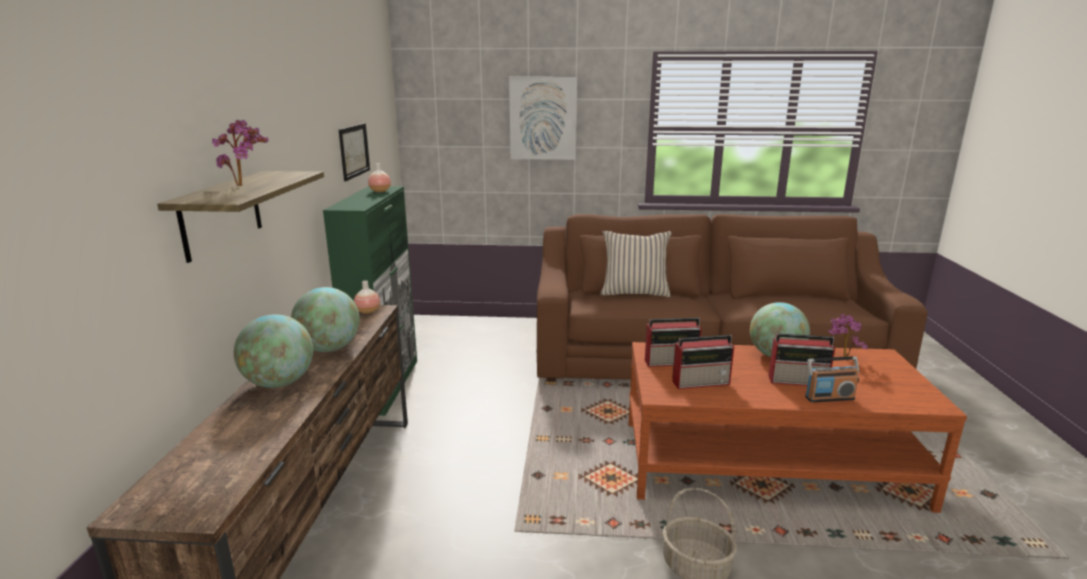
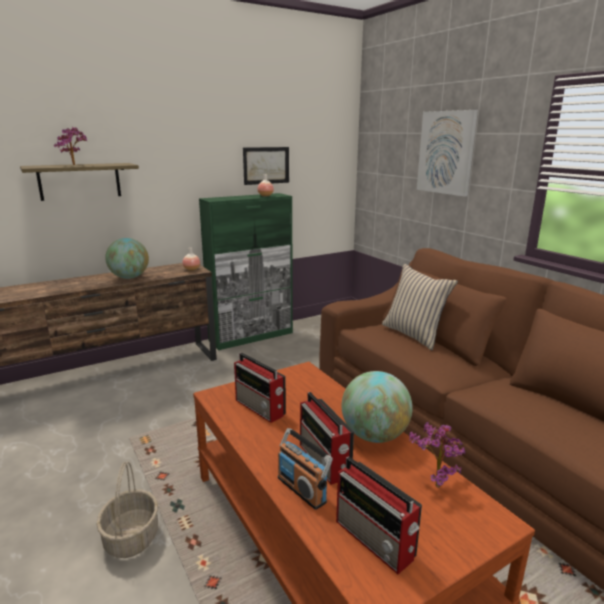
camera: 55 degrees right, 0 degrees up
globe [234,314,313,388] -> none
radio [645,318,702,367] -> radio moved to [336,456,422,574]

